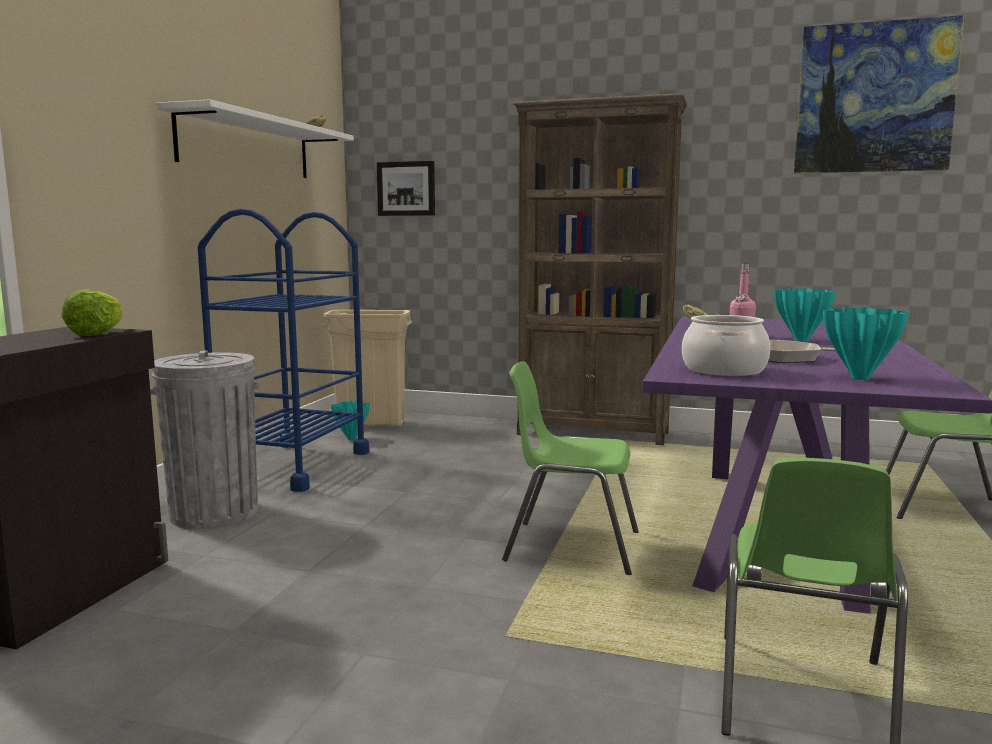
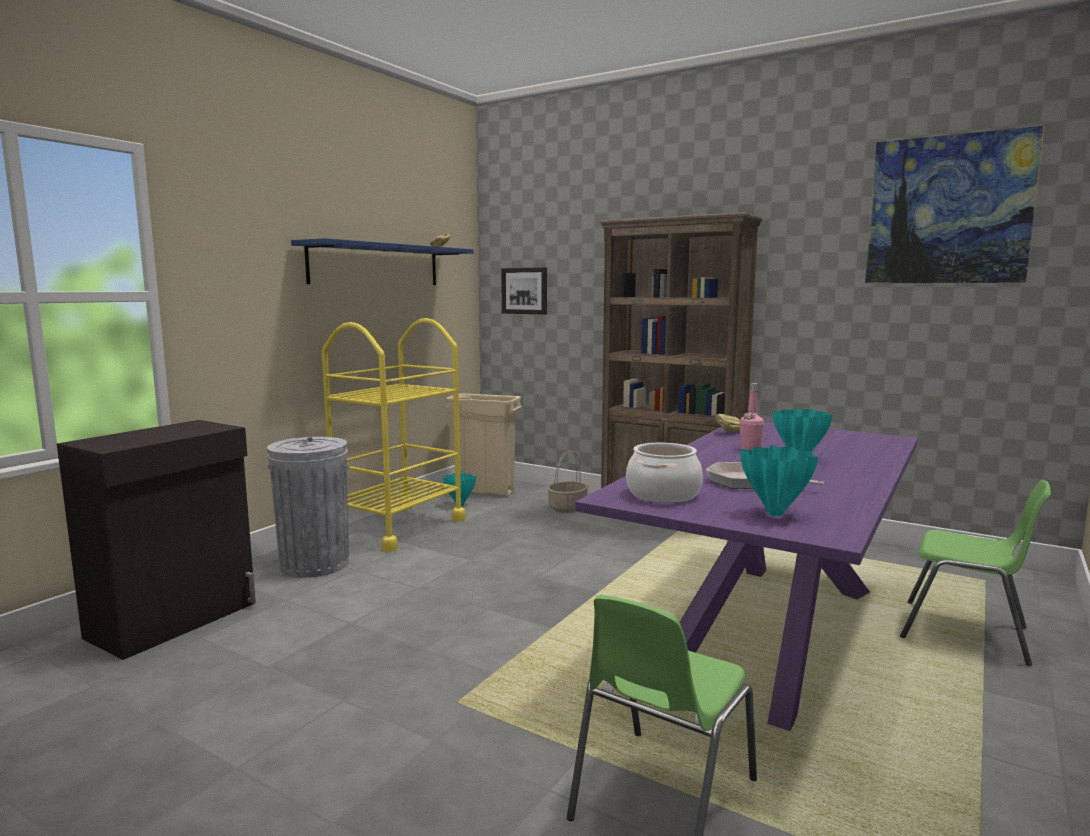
camera: 15 degrees right, 0 degrees up
lettuce [61,289,122,336] -> none
white shelf [156,99,354,178] -> blue shelf [291,238,473,285]
blue cart [198,208,369,492] -> yellow cart [322,318,466,552]
green chair [502,362,639,575] -> none
none -> basket [547,450,589,513]

